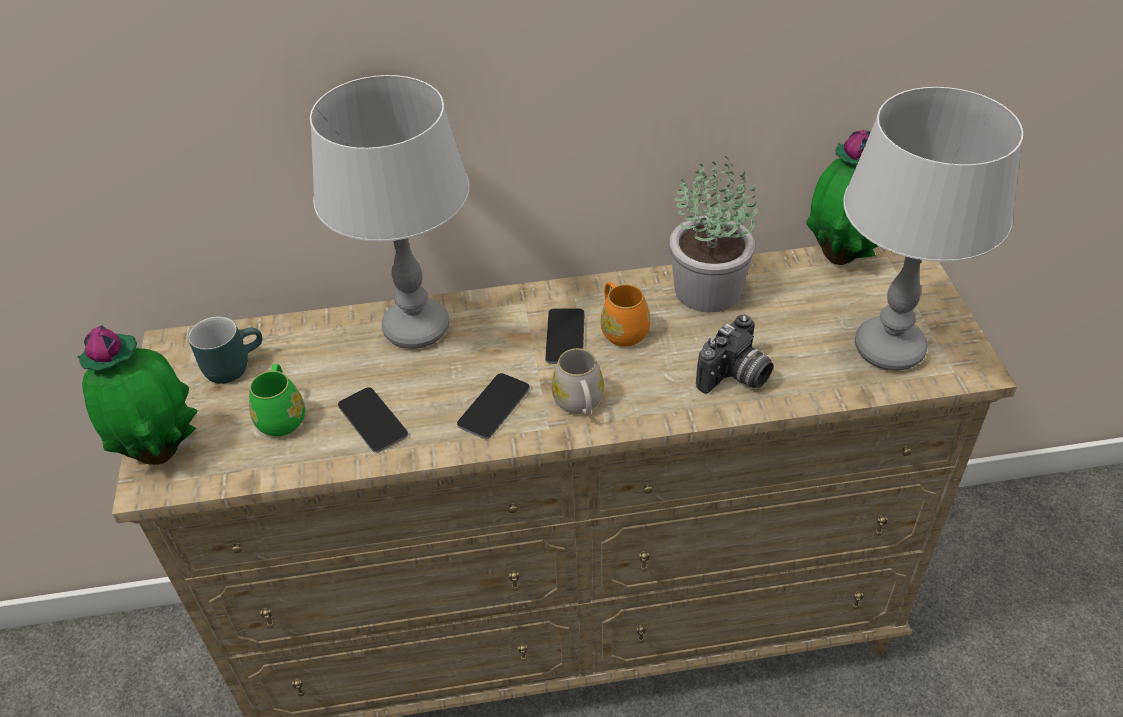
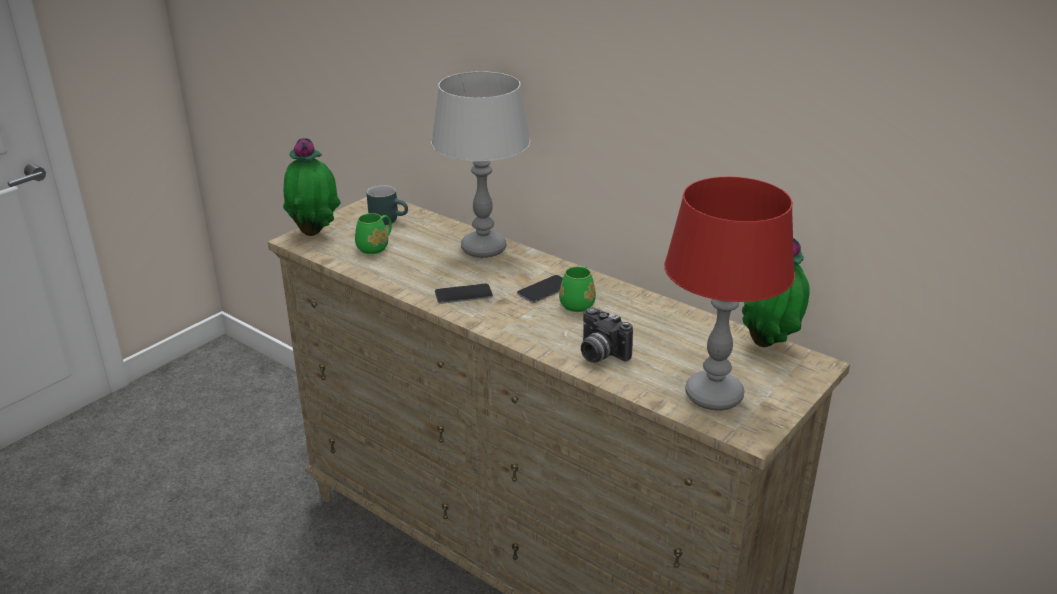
camera: 45 degrees right, 15 degrees down
phone [338,387,408,453] -> none
white mug [551,348,604,415] -> none
orange mug [601,282,650,346] -> green mug [559,266,596,312]
potted plant [670,156,758,312] -> none
camera [696,315,773,394] -> camera turned 45 degrees clockwise [581,307,633,363]
grey table lamp [843,87,1023,371] -> red table lamp [664,177,795,411]

